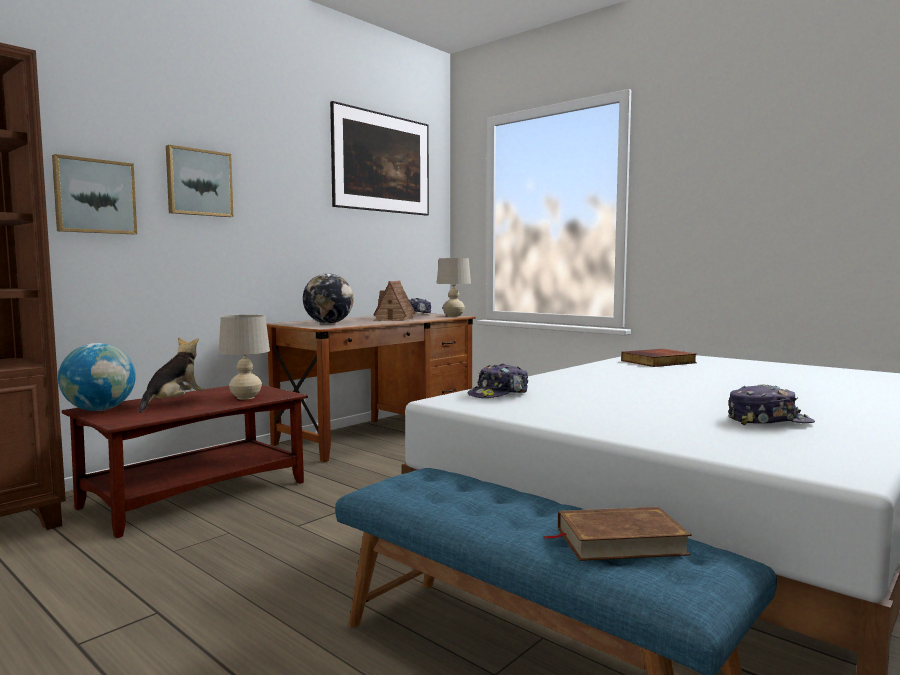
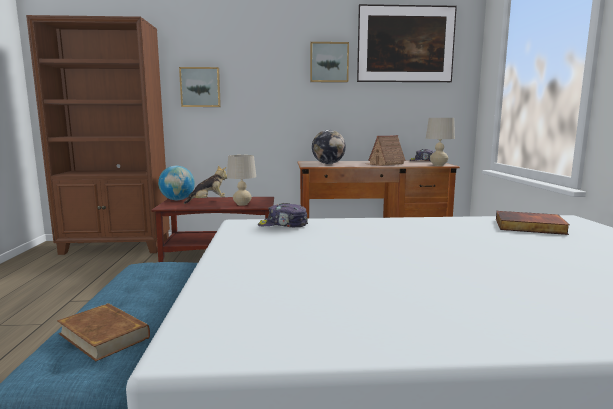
camera: 45 degrees right, 5 degrees up
picture [166,145,233,217] -> picture moved to [310,42,349,83]
cap [728,384,815,425] -> none

